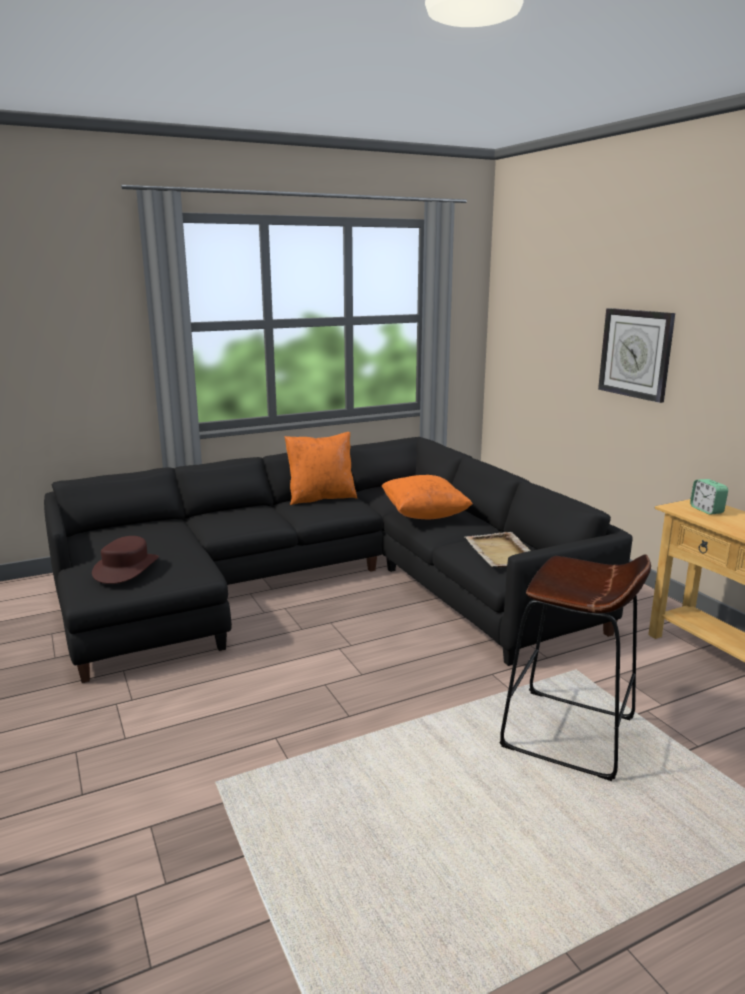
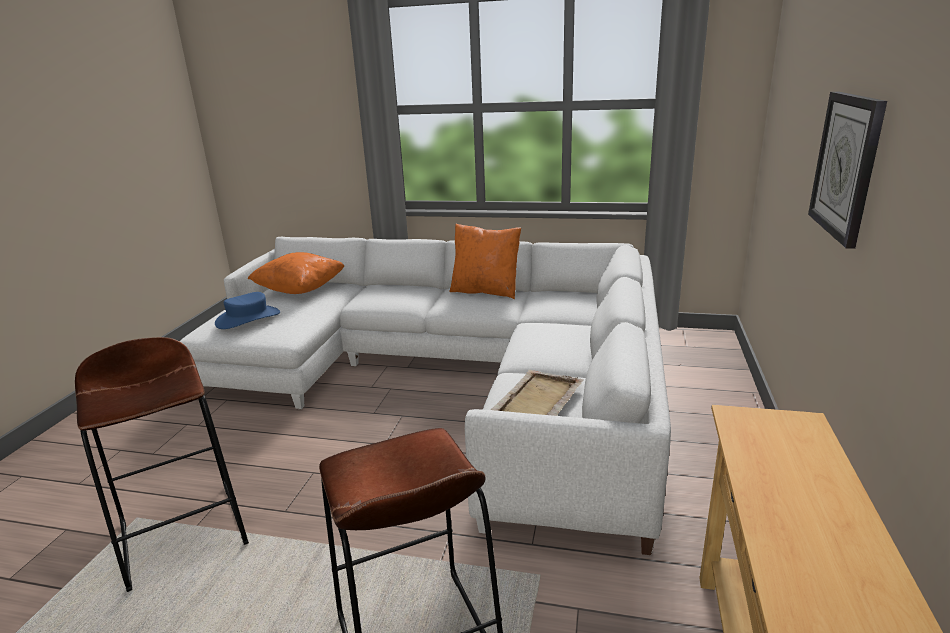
camera: 40 degrees right, 5 degrees up
black sofa [44,437,633,683] -> white sofa [180,237,671,555]
brown hat [92,536,159,584] -> blue hat [215,292,280,329]
orange pillow [382,475,473,519] -> orange pillow moved to [248,252,344,294]
alarm clock [690,479,728,515] -> none
none -> brown stool [75,337,249,592]

